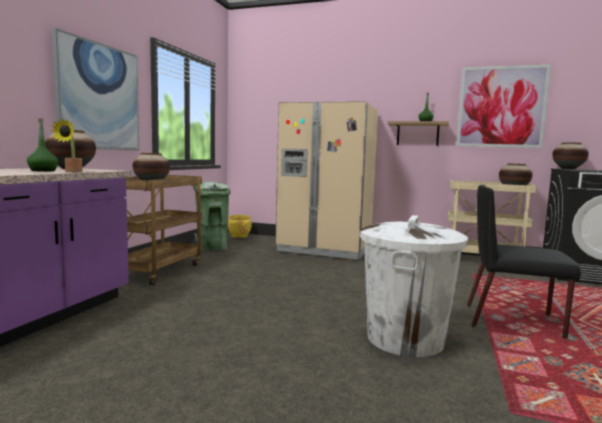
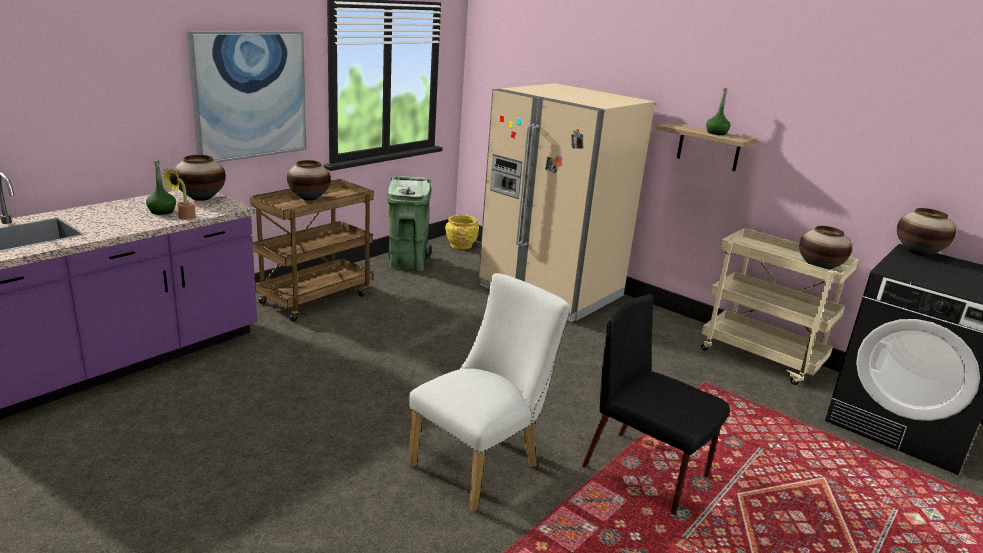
camera: 20 degrees right, 15 degrees up
white trash can [360,215,468,357] -> white chair [409,273,570,512]
picture [456,65,551,148] -> none

